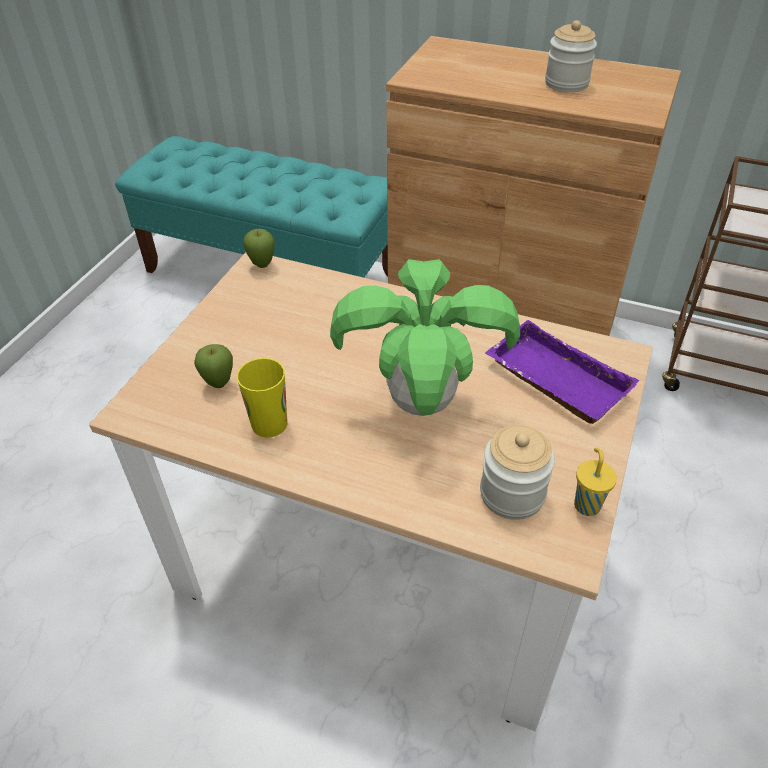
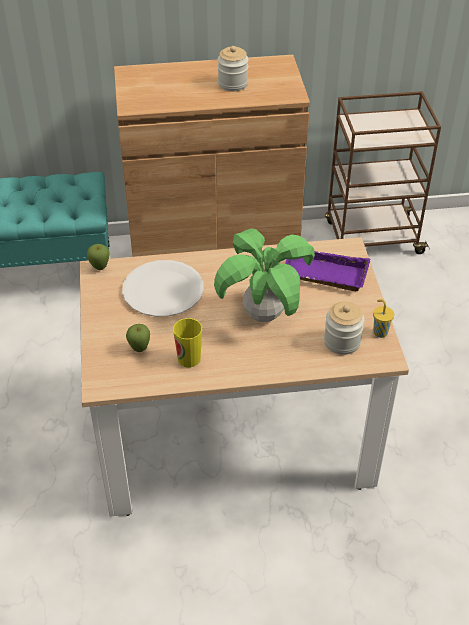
camera: 30 degrees left, 0 degrees up
none -> white plate [122,260,204,317]

